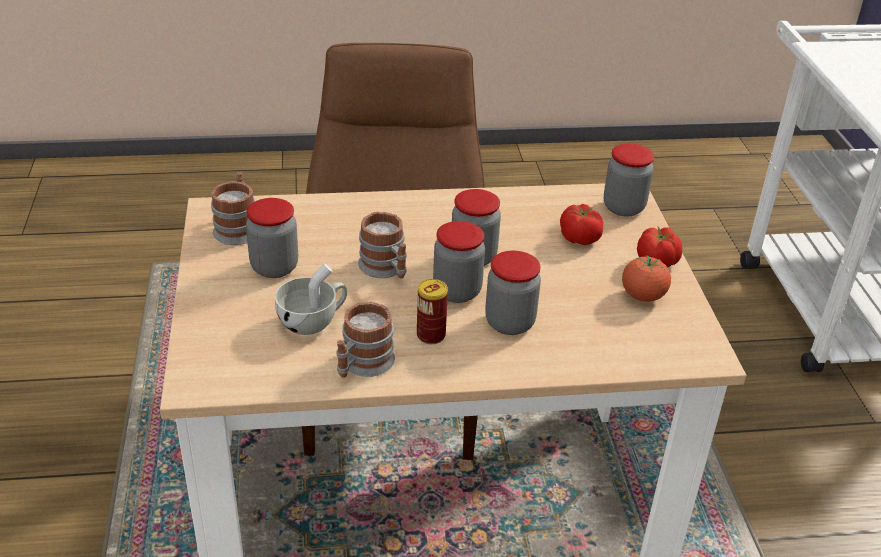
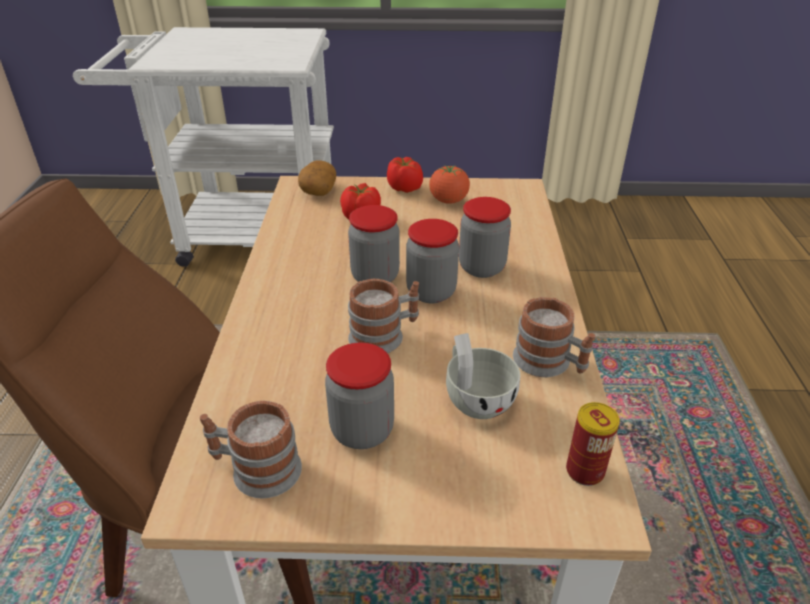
camera: 80 degrees left, 0 degrees up
can [417,279,448,344] -> can moved to [566,402,620,486]
jar [604,143,654,216] -> potato [298,160,336,196]

